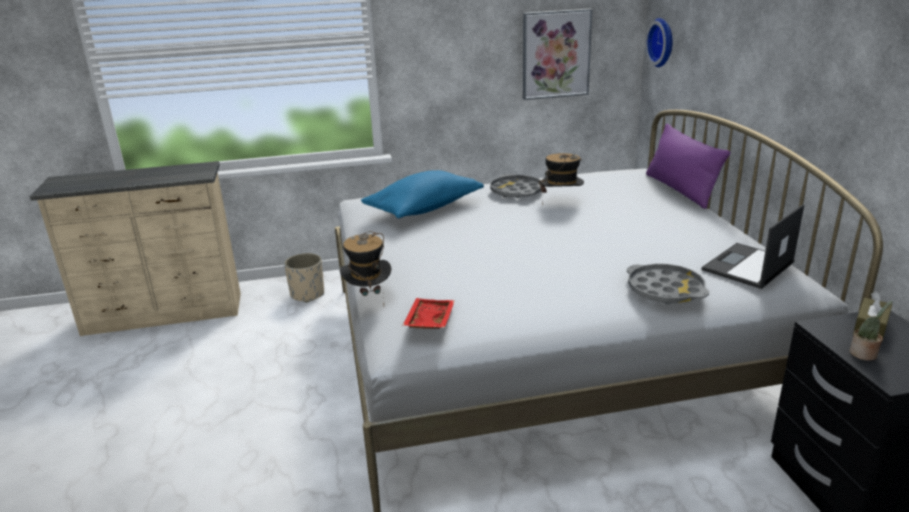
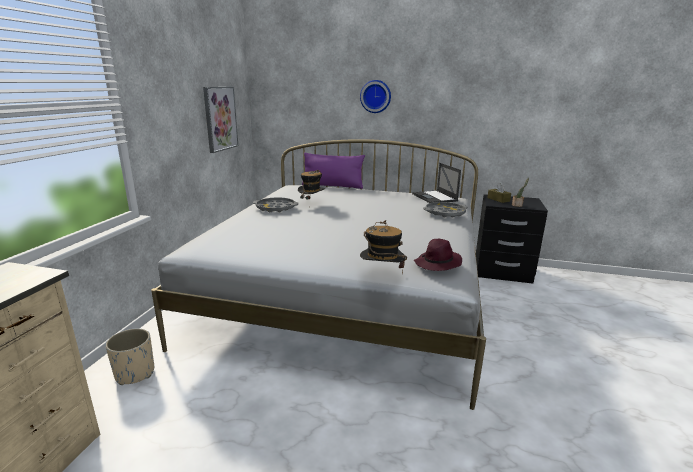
camera: 65 degrees left, 5 degrees down
blue pillow [361,170,484,218] -> none
red tray [403,298,455,329] -> purple hat [414,239,462,271]
wall clock [645,18,672,67] -> wall clock moved to [360,80,391,113]

